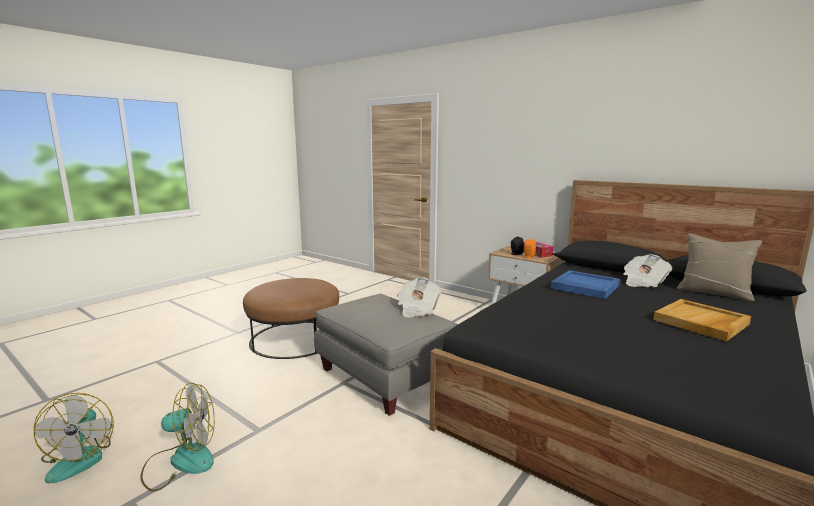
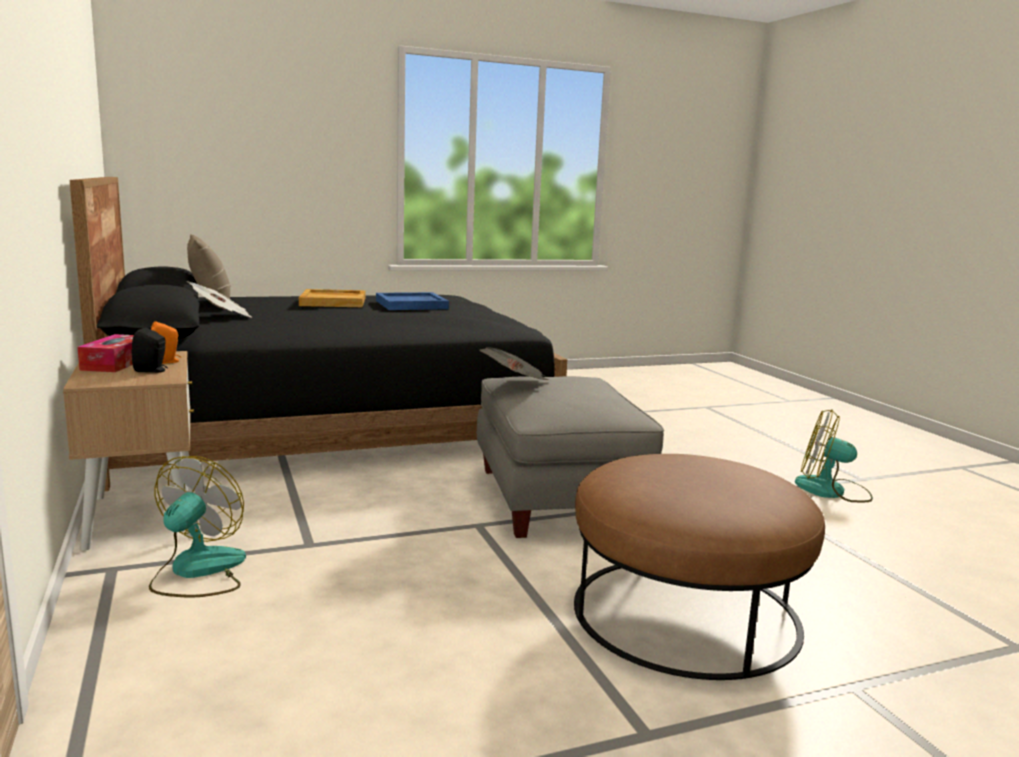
camera: 150 degrees left, 0 degrees up
fan [33,393,114,483] -> fan moved to [149,456,246,597]
blue tray [551,270,620,299] -> blue tray moved to [376,292,449,310]

